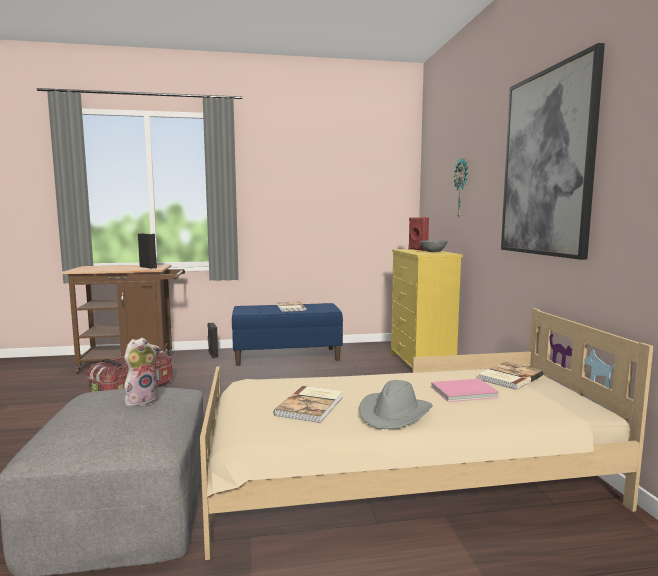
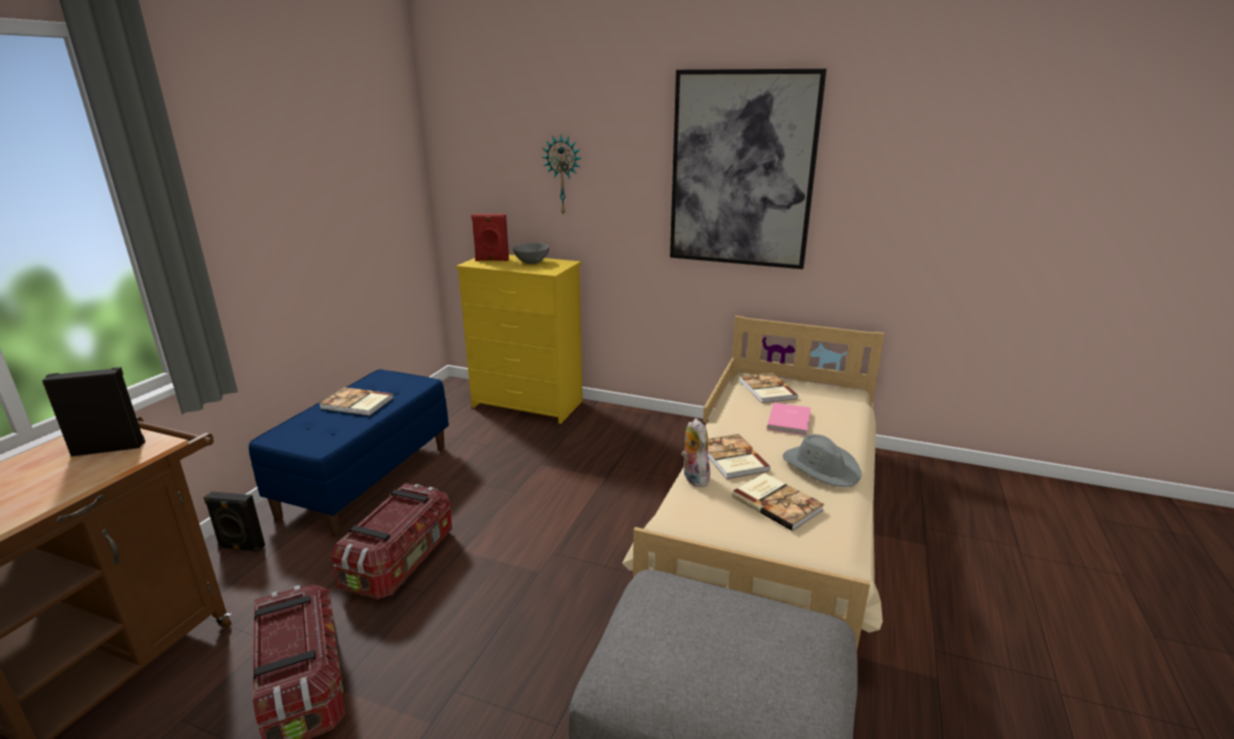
camera: 60 degrees left, 15 degrees up
plush toy [124,338,160,407] -> plush toy moved to [681,418,711,487]
none -> storage box [331,483,452,599]
none -> book [708,434,771,479]

